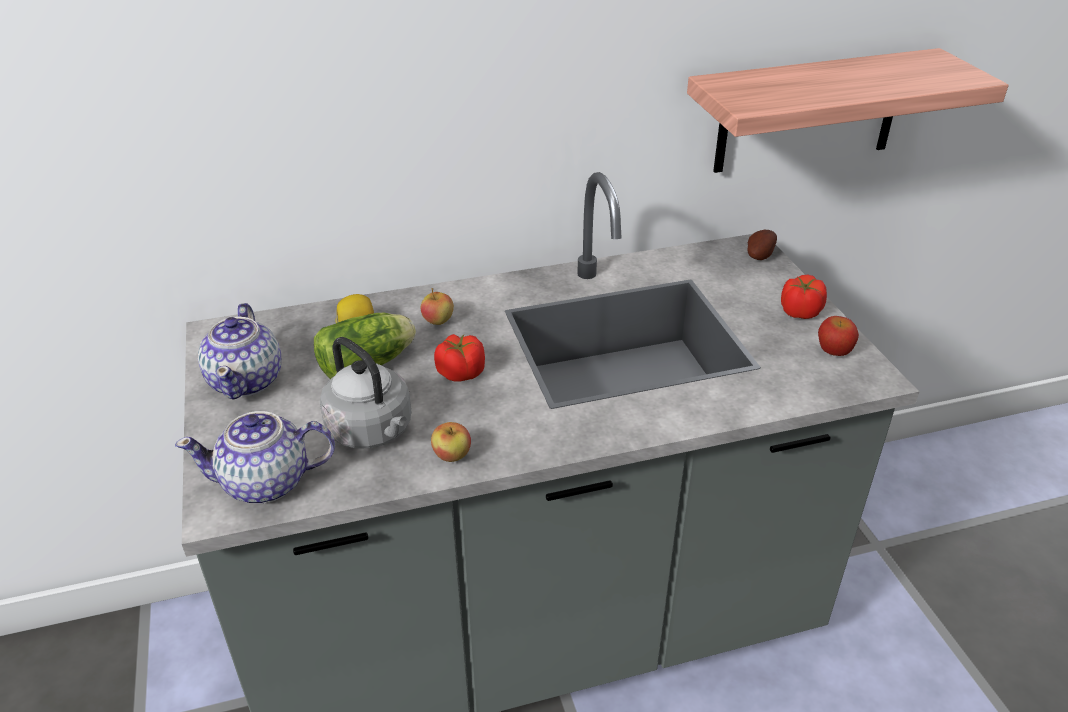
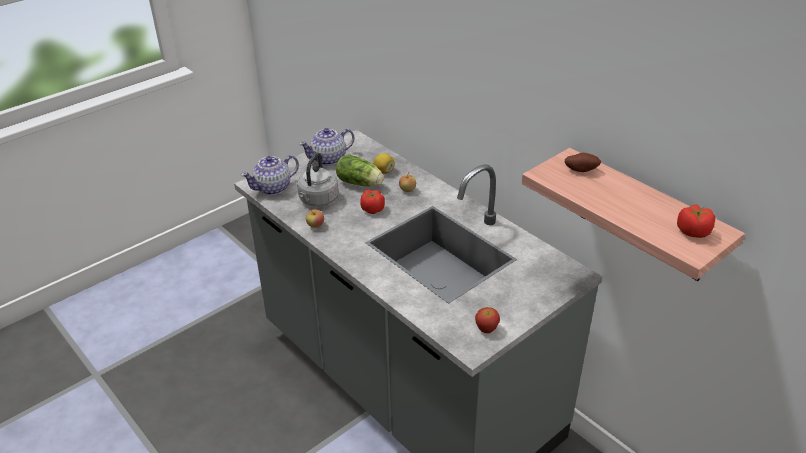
camera: 65 degrees right, 0 degrees up
teapot [175,411,335,504] -> teapot turned 90 degrees counterclockwise [241,155,299,195]
potato [748,230,777,260] -> potato moved to [564,153,601,172]
tomato [781,275,827,319] -> tomato moved to [677,205,715,238]

